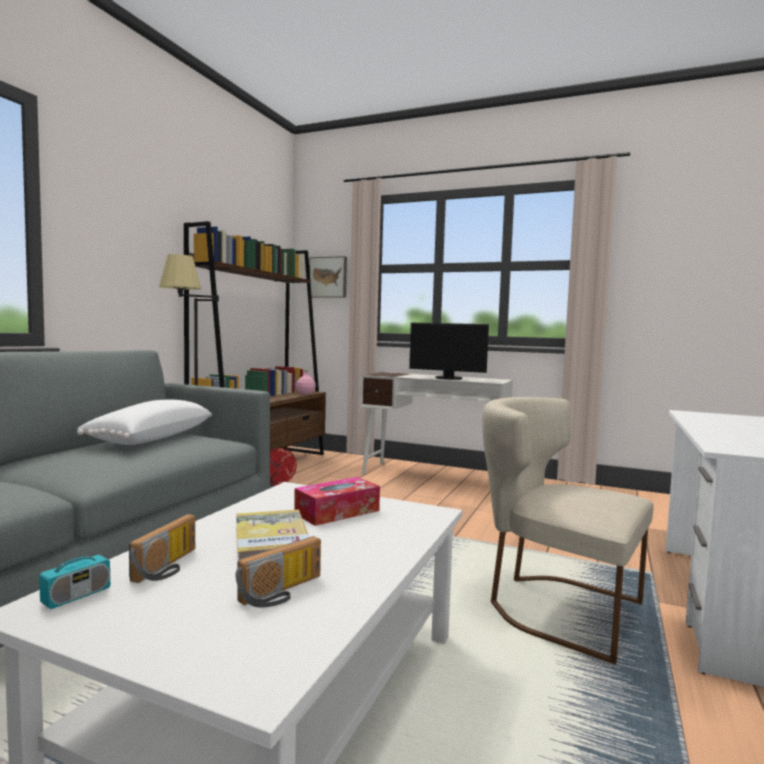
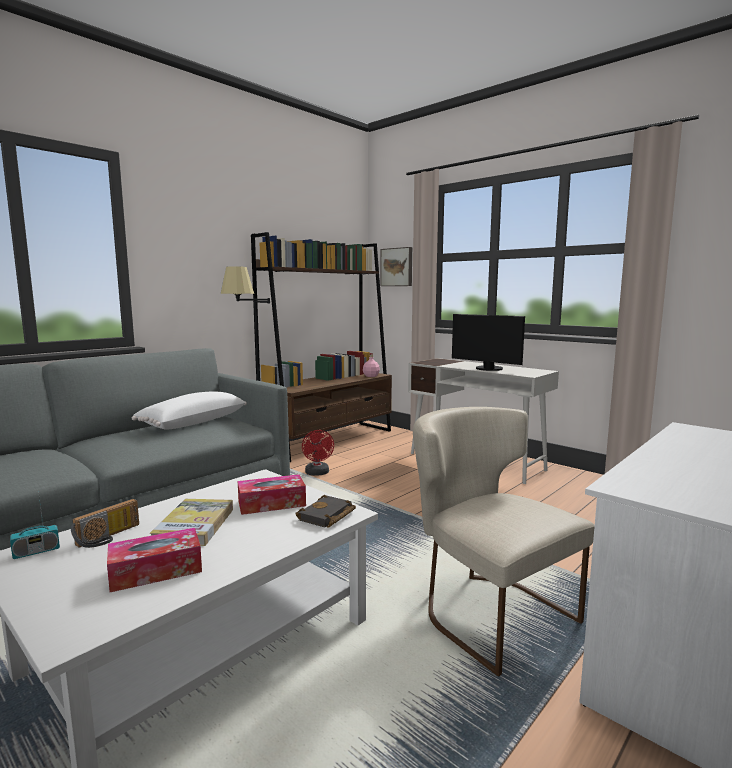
camera: 20 degrees right, 5 degrees up
radio [236,536,321,607] -> tissue box [107,528,202,592]
none -> black book [295,495,356,528]

